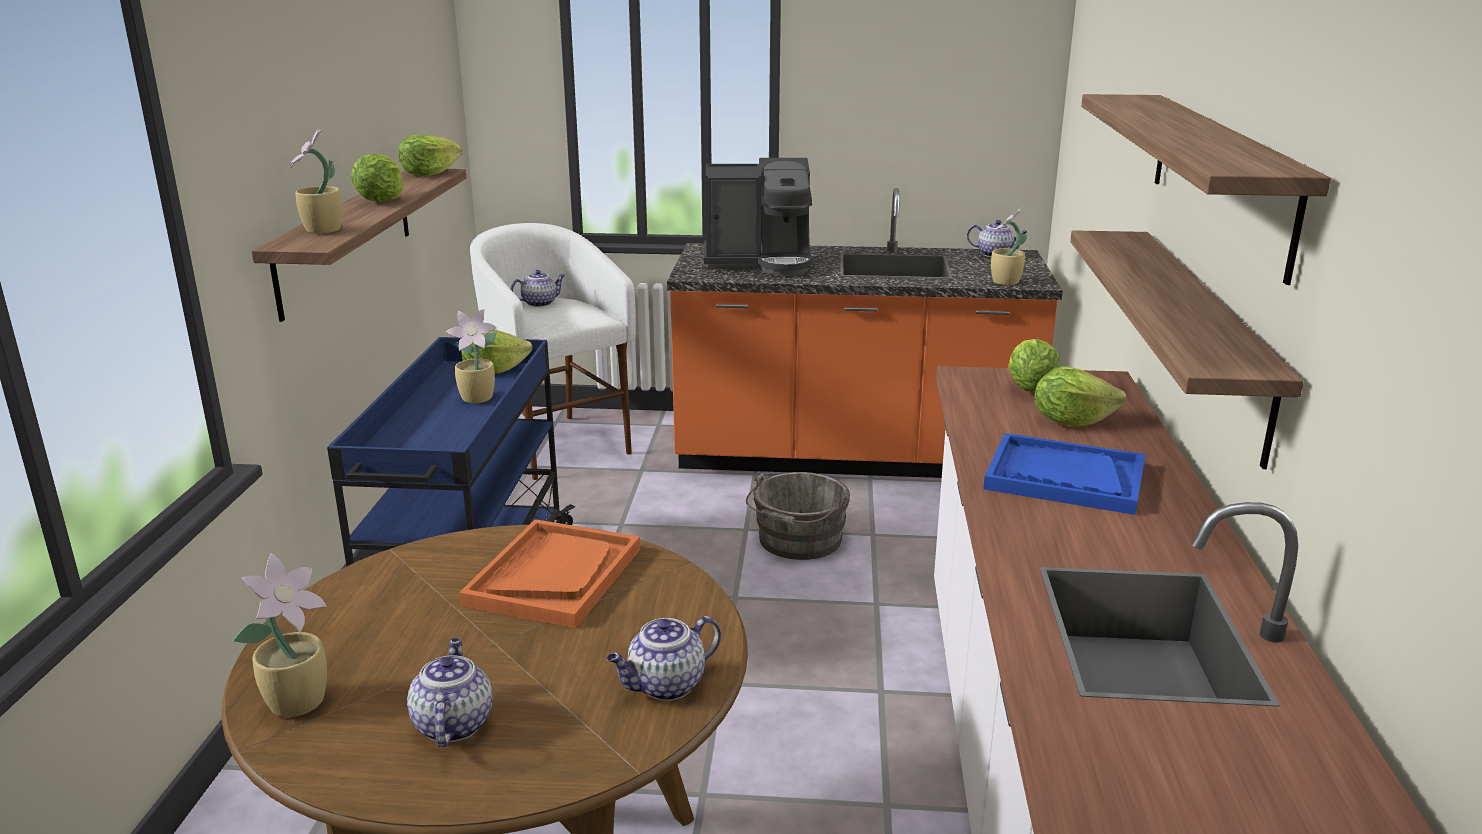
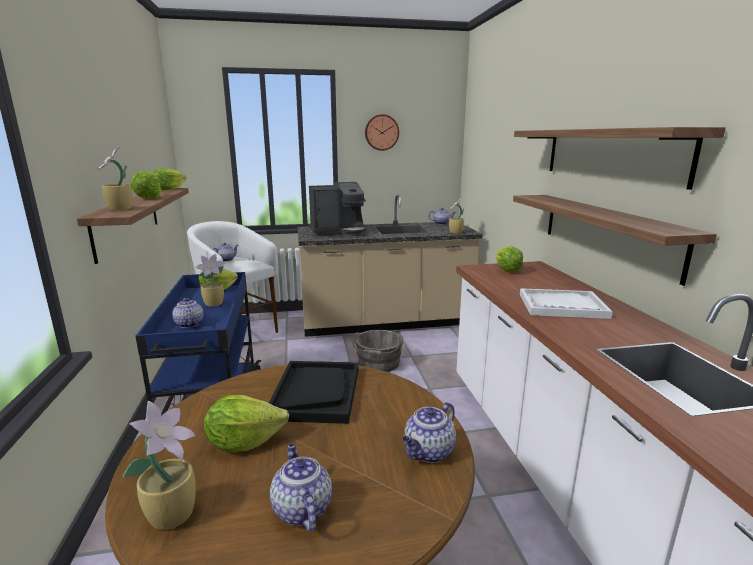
camera: 15 degrees left, 5 degrees down
orange tray [459,519,640,628] -> black tray [269,361,358,424]
orange counter [667,188,1063,478] -> beige counter [298,195,483,337]
blue tray [983,433,1145,515] -> white tray [520,288,613,319]
lettuce [1034,366,1126,427] -> lettuce moved to [204,395,289,452]
none -> teapot [172,298,203,328]
none -> wall clock [365,114,399,151]

